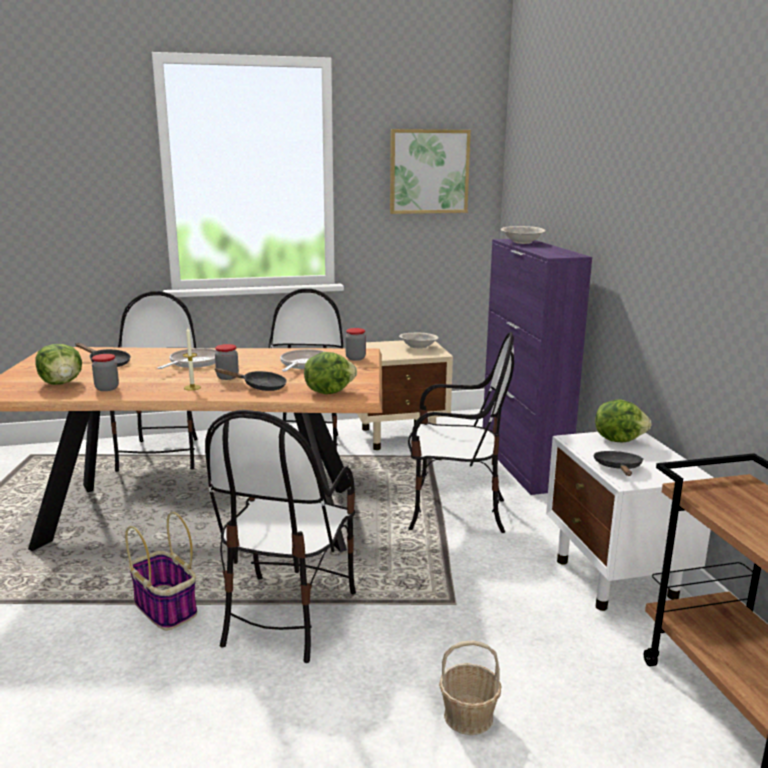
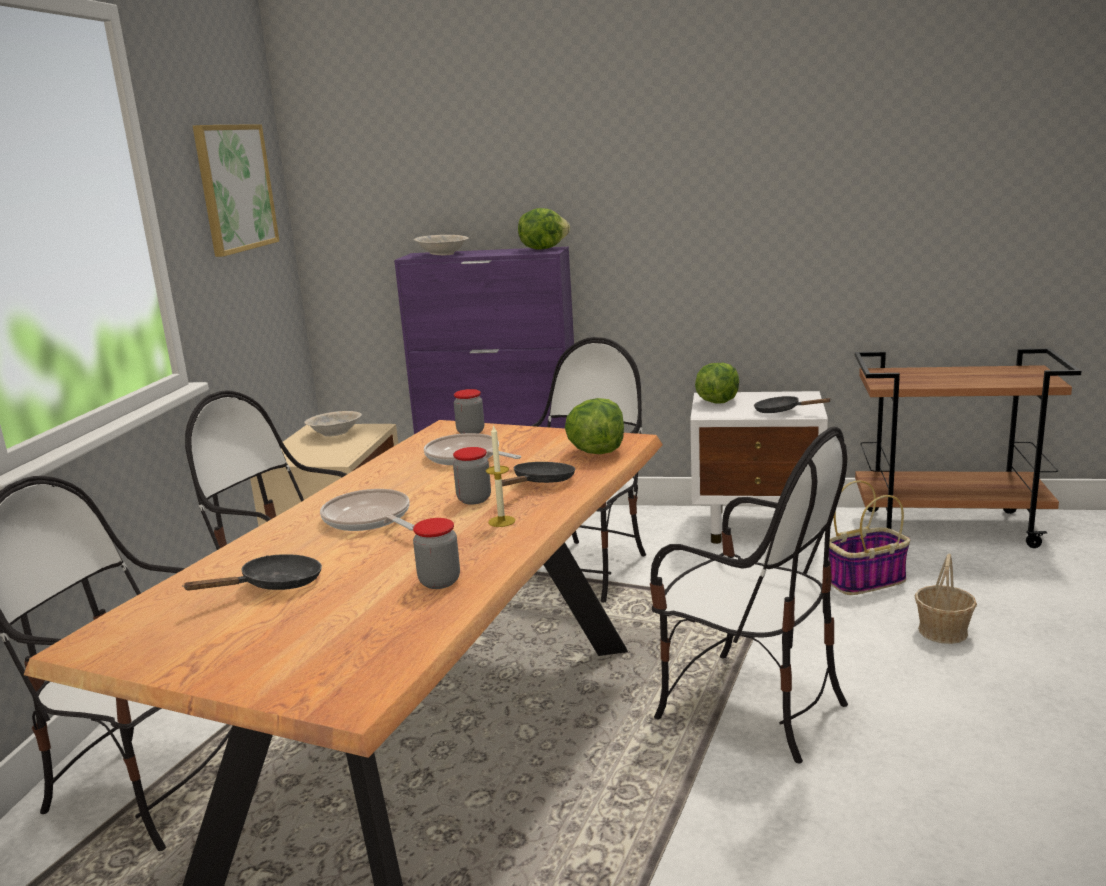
camera: 65 degrees left, 0 degrees up
lettuce [36,344,82,385] -> lettuce moved to [518,208,570,250]
basket [125,512,197,630] -> basket moved to [829,480,910,595]

